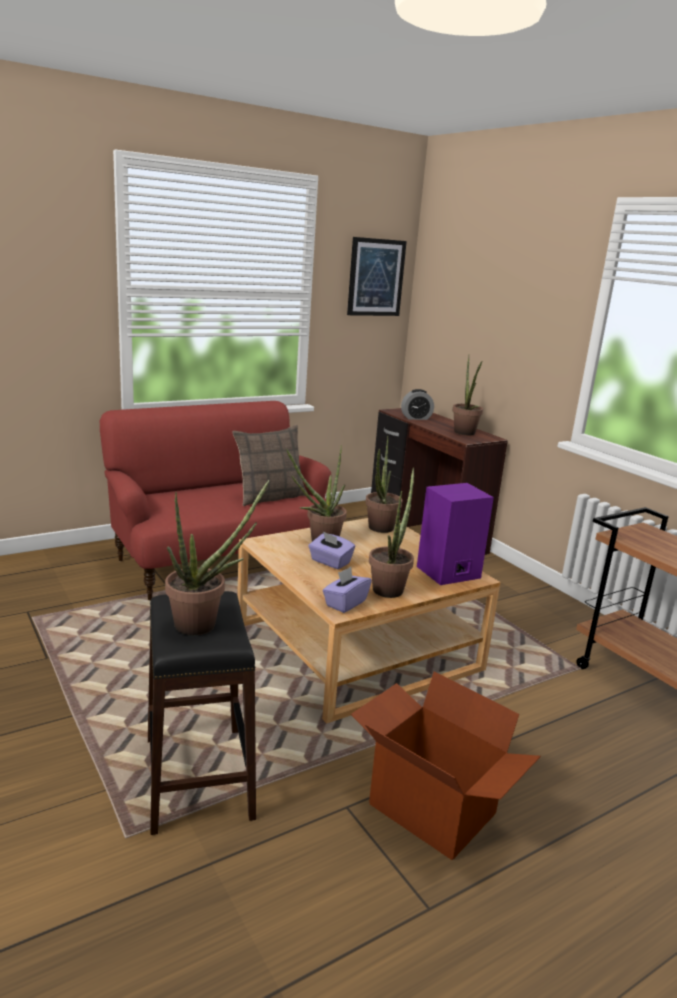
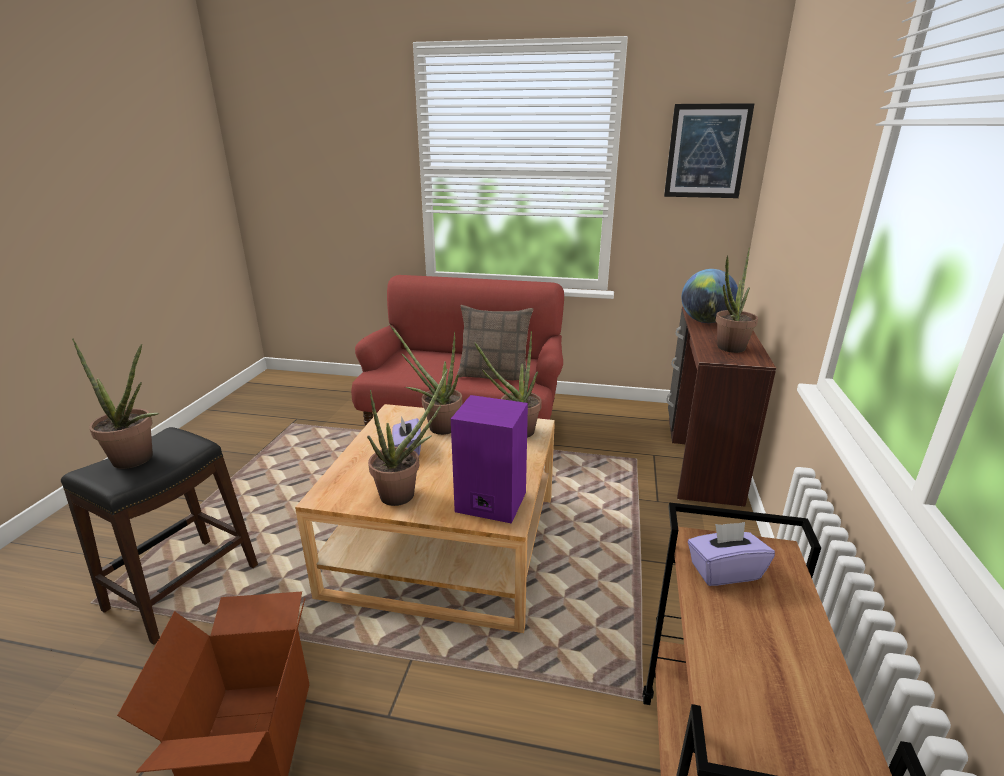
camera: 45 degrees right, 5 degrees up
purple tissue box [323,567,372,613] -> purple tissue box moved to [688,522,775,586]
alarm clock [401,389,434,420] -> globe [682,269,738,323]

